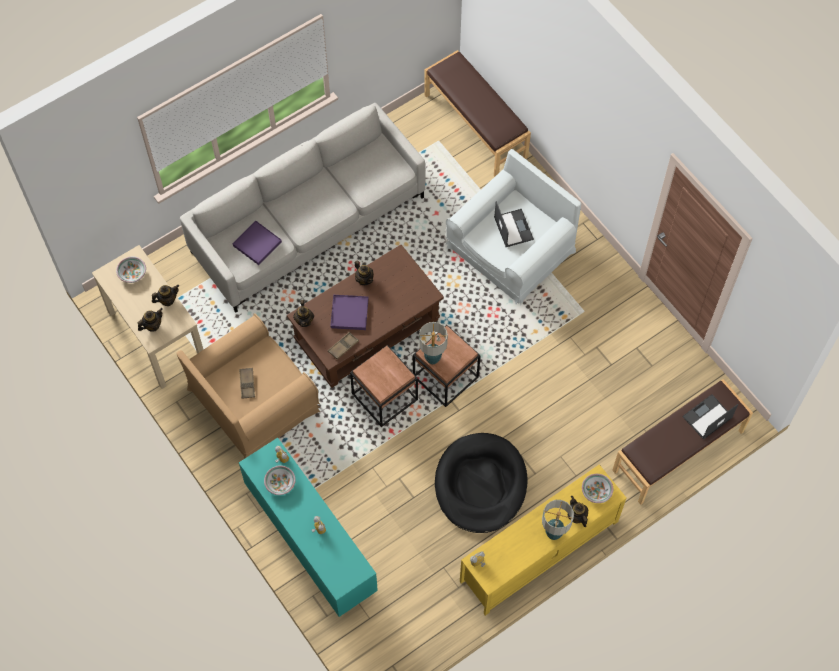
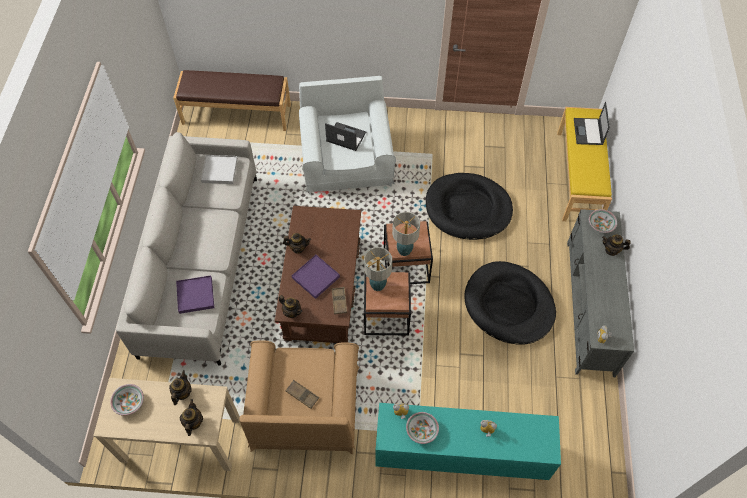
camera: 50 degrees left, 5 degrees down
yellow tv stand [460,465,627,616] -> grey tv stand [567,209,634,377]
table lamp [542,500,574,540] -> table lamp moved to [364,247,392,291]
brown bench [612,379,753,505] -> yellow bench [557,107,612,221]
none -> white tray [201,155,238,184]
none -> black dog bed [426,173,513,240]

